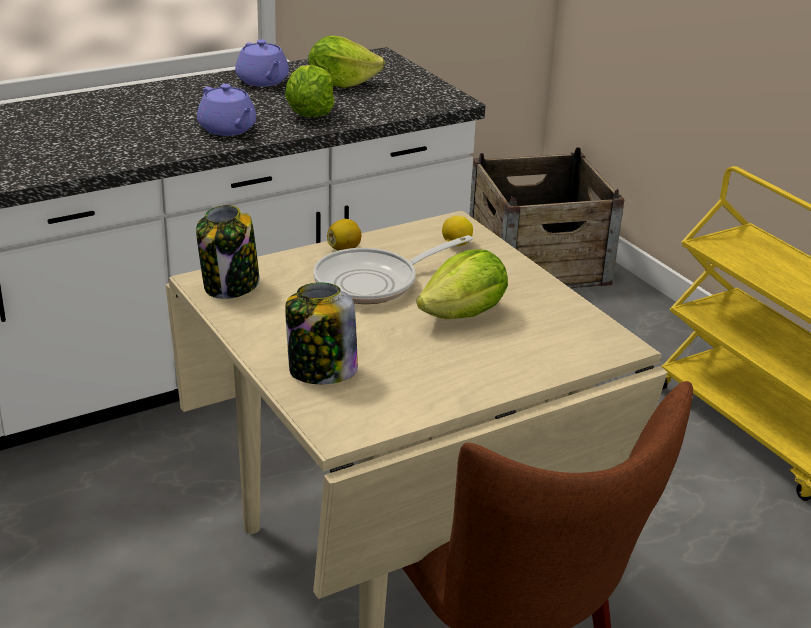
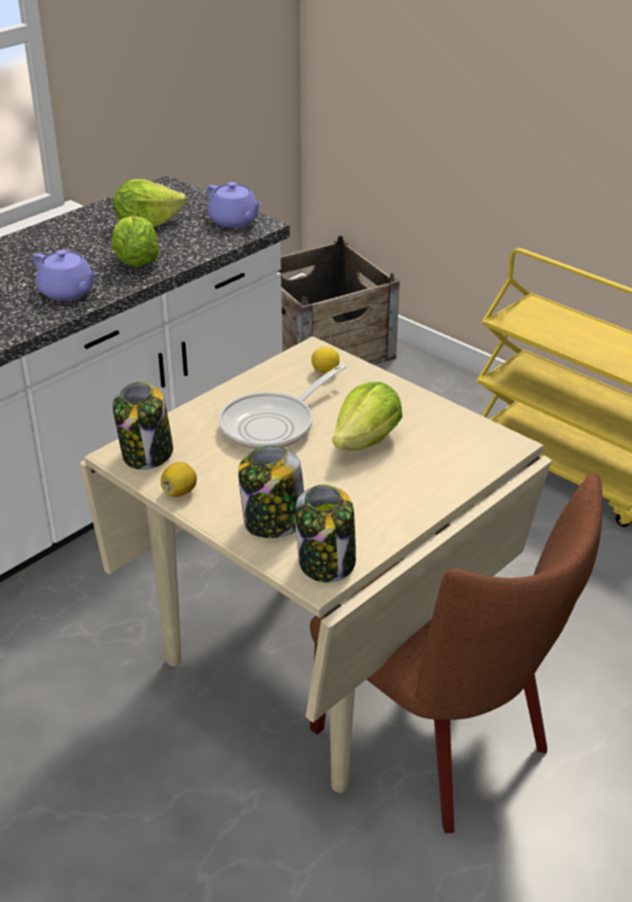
camera: 15 degrees left, 5 degrees up
purple teapot [235,39,289,87] -> purple teapot moved to [207,182,262,228]
lemon [327,219,361,251] -> lemon moved to [161,462,197,497]
none -> jar [295,484,356,583]

